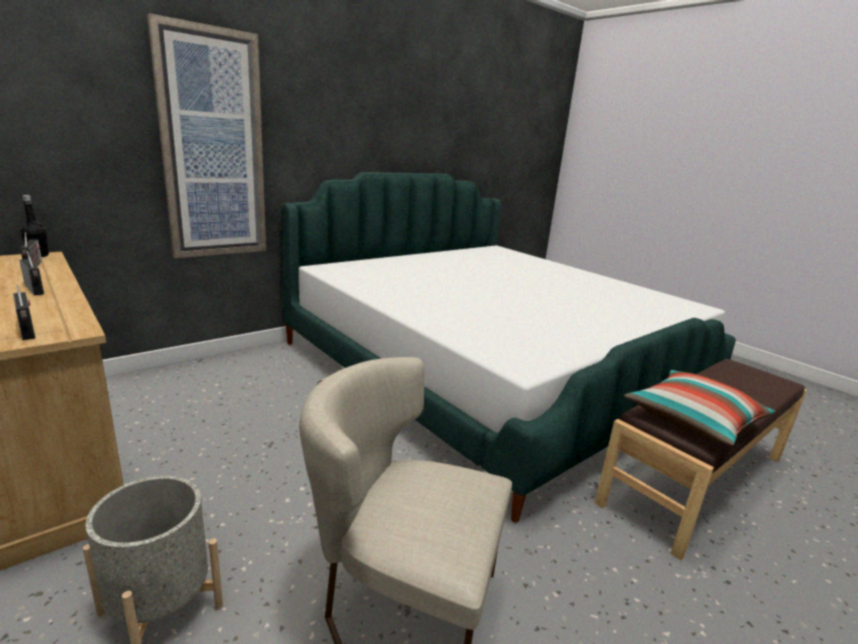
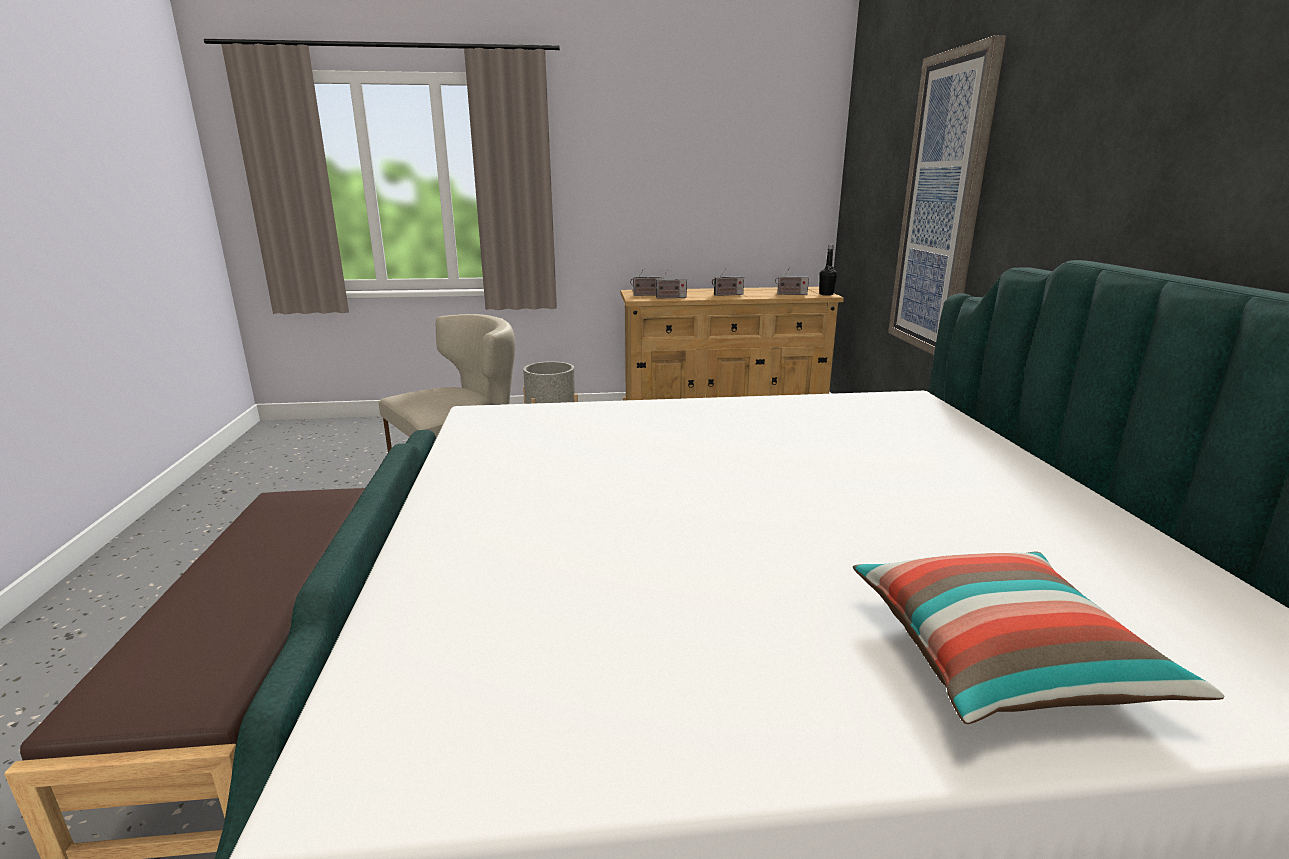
camera: 125 degrees right, 0 degrees up
pillow [624,370,775,446] -> pillow moved to [853,552,1225,724]
none -> radio [653,270,687,299]

